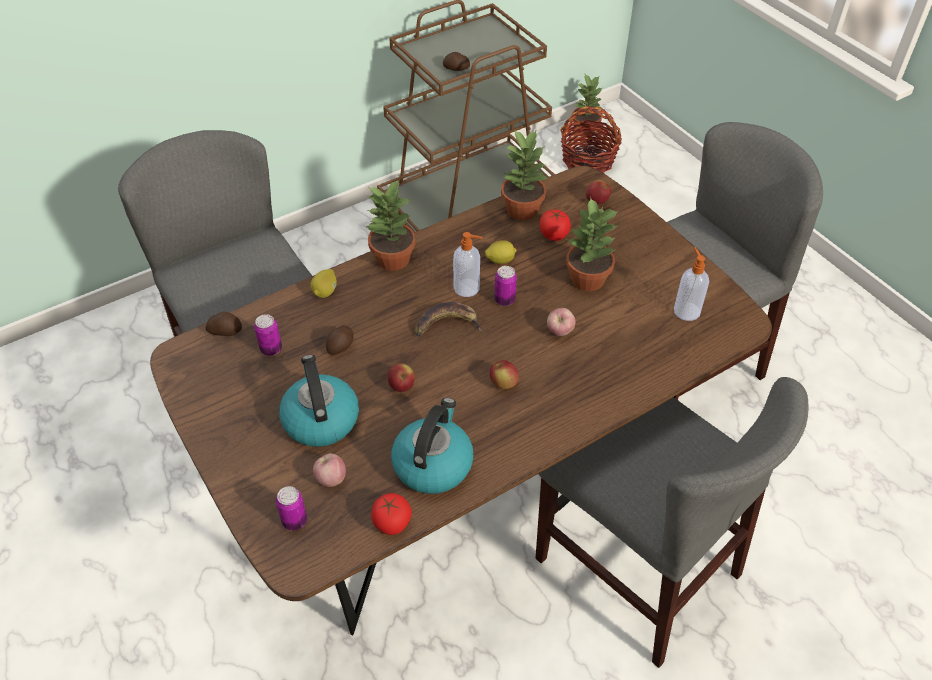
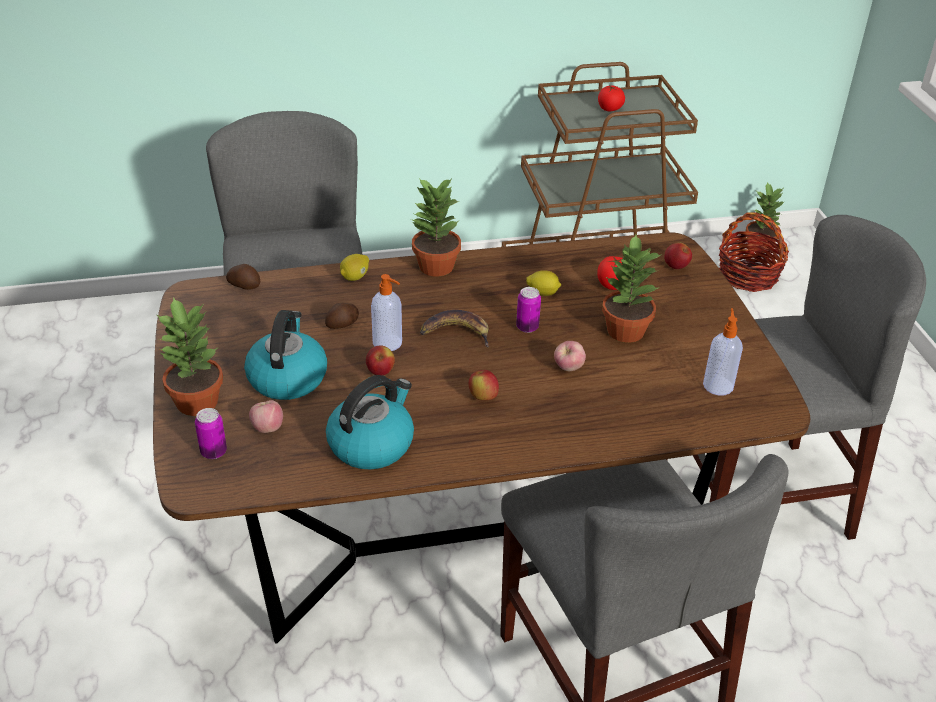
camera: 20 degrees right, 10 degrees down
can [254,314,282,356] -> none
tomato [371,493,412,535] -> tomato moved to [598,85,625,111]
potato [443,52,470,71] -> none
soap dispenser [453,232,483,297] -> soap dispenser moved to [371,274,402,351]
potted plant [501,129,548,220] -> potted plant moved to [157,297,223,416]

